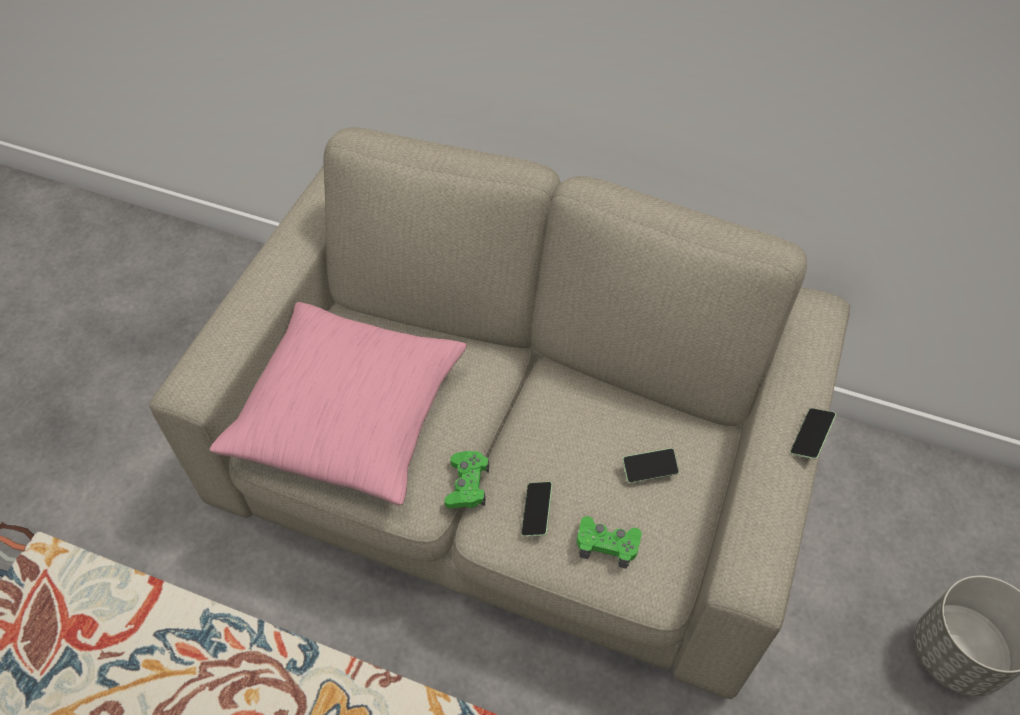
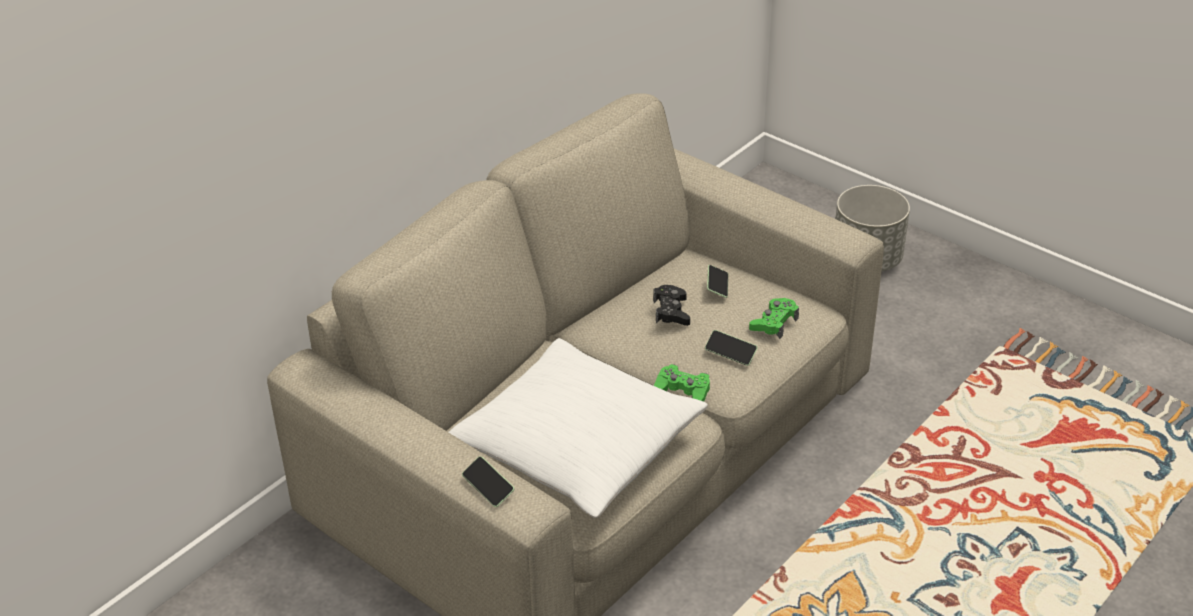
camera: 70 degrees left, 15 degrees down
pink pillow [209,302,467,505] -> white pillow [449,338,708,518]
phone [790,408,836,459] -> phone moved to [462,456,514,507]
none -> black game controller [653,285,690,326]

